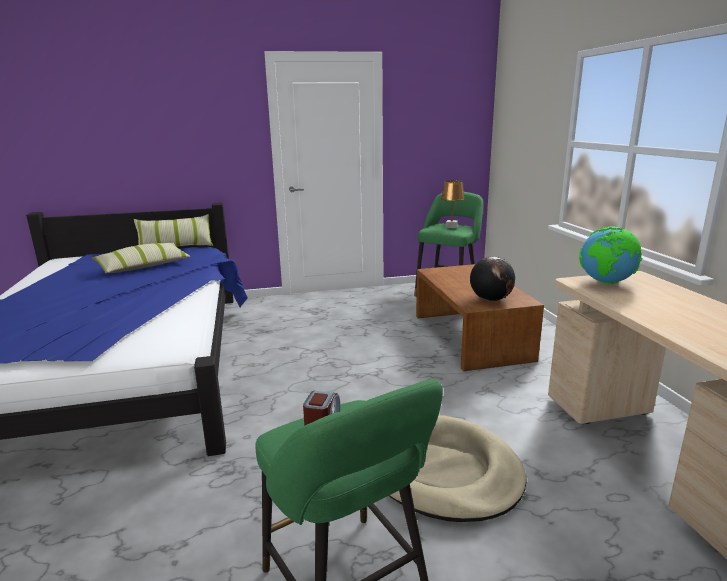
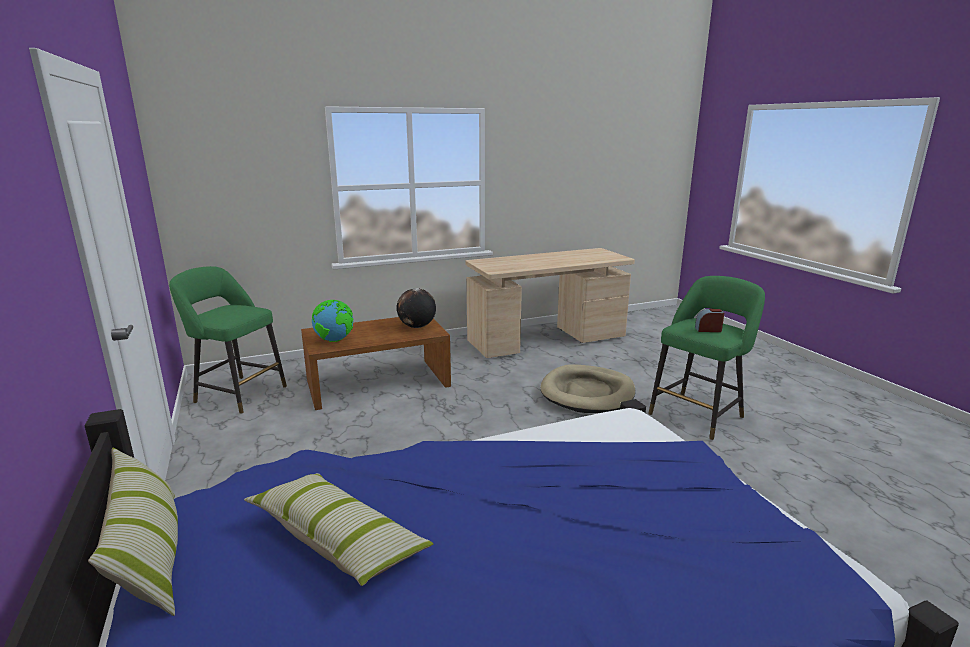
camera: 100 degrees left, 0 degrees up
brown table lamp [441,181,465,228] -> none
globe [579,227,642,284] -> globe moved to [312,300,353,342]

